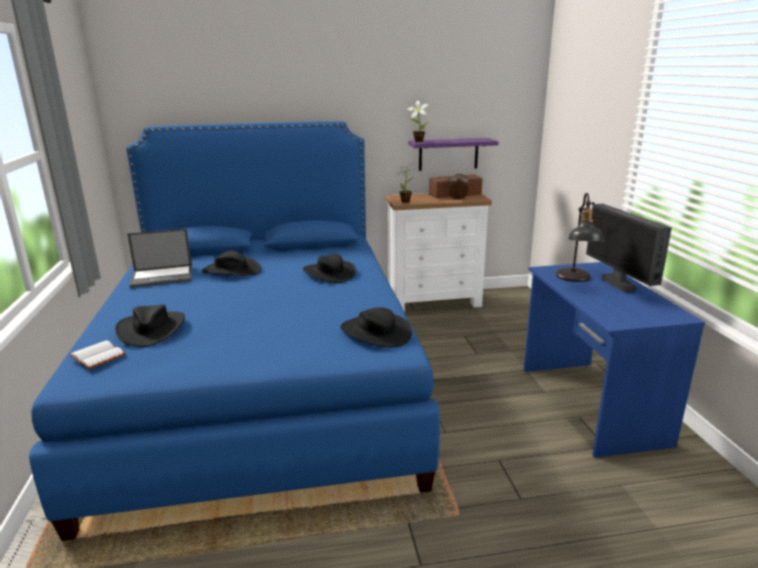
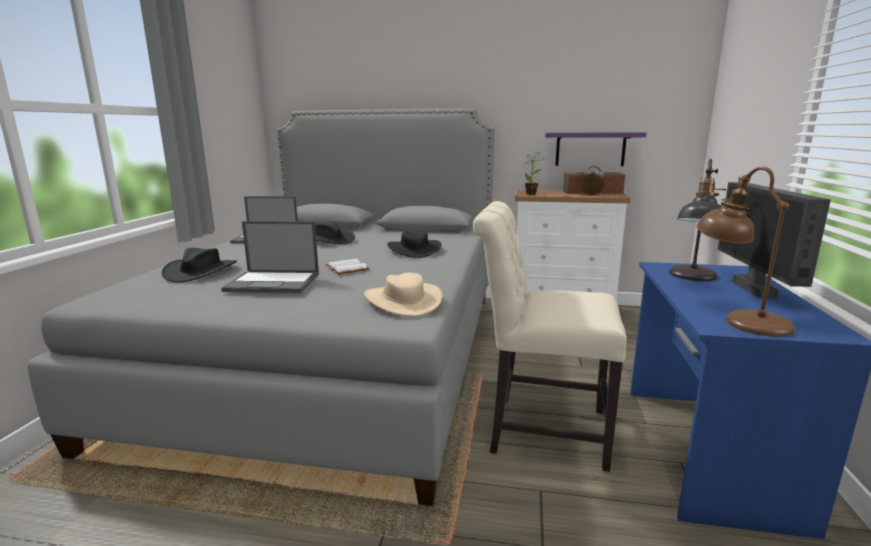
camera: 20 degrees right, 5 degrees down
blue bed [29,121,440,541] -> grey bed [28,108,494,506]
white book [70,340,126,369] -> white book moved to [326,259,369,274]
black hat [340,307,412,348] -> beige hat [364,273,443,317]
potted plant [408,101,429,142] -> none
none -> laptop [221,221,319,293]
none -> beige chair [473,201,627,472]
none -> brown table lamp [697,167,795,337]

